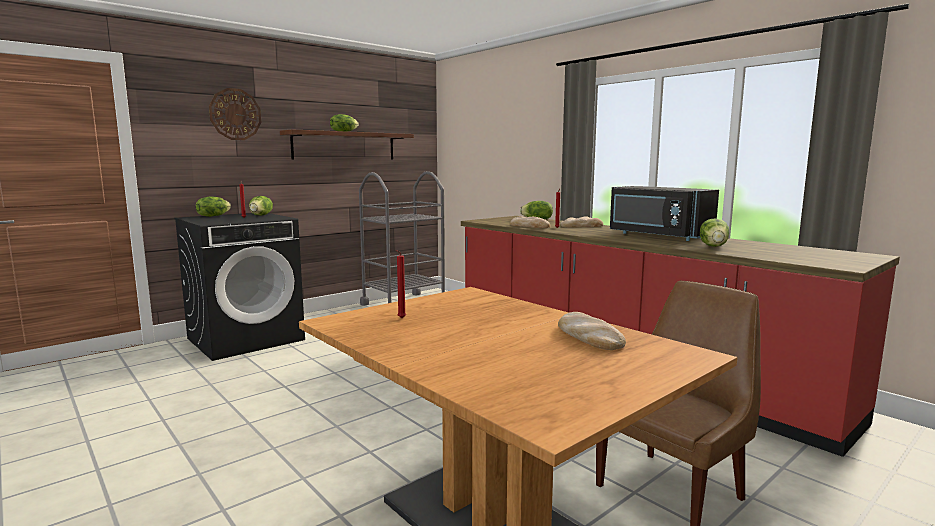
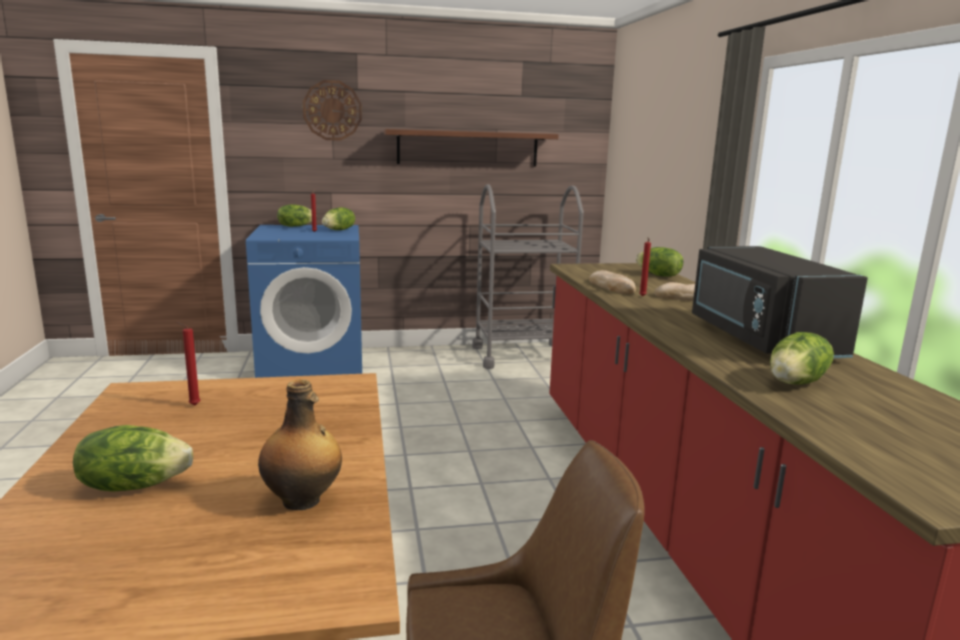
camera: 30 degrees right, 5 degrees up
black washing machine [175,213,305,361] -> blue washing machine [246,225,362,378]
lettuce [330,114,359,132] -> lettuce moved to [73,425,193,492]
bread [558,312,626,350] -> bottle [258,379,342,510]

